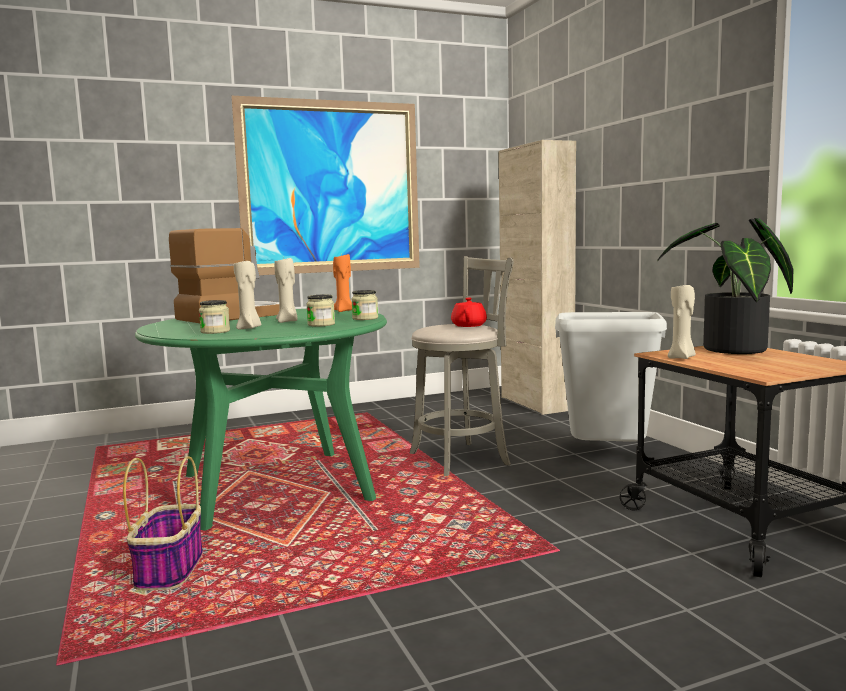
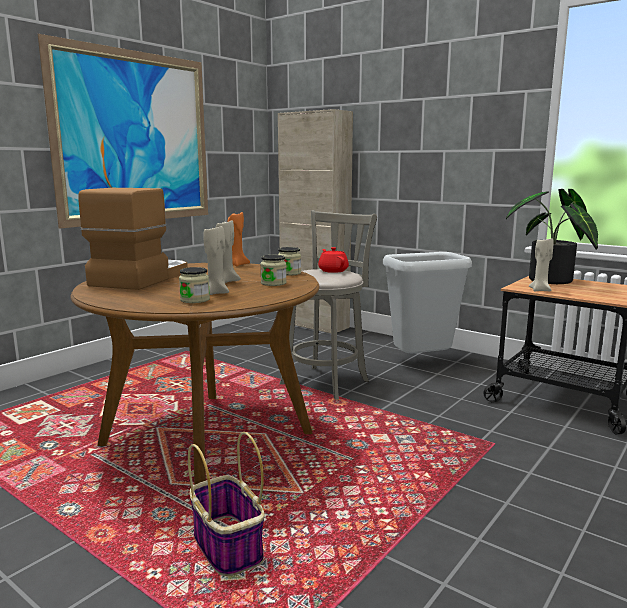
camera: 30 degrees left, 5 degrees up
green dining table [135,309,387,530] -> brown dining table [70,263,320,485]

